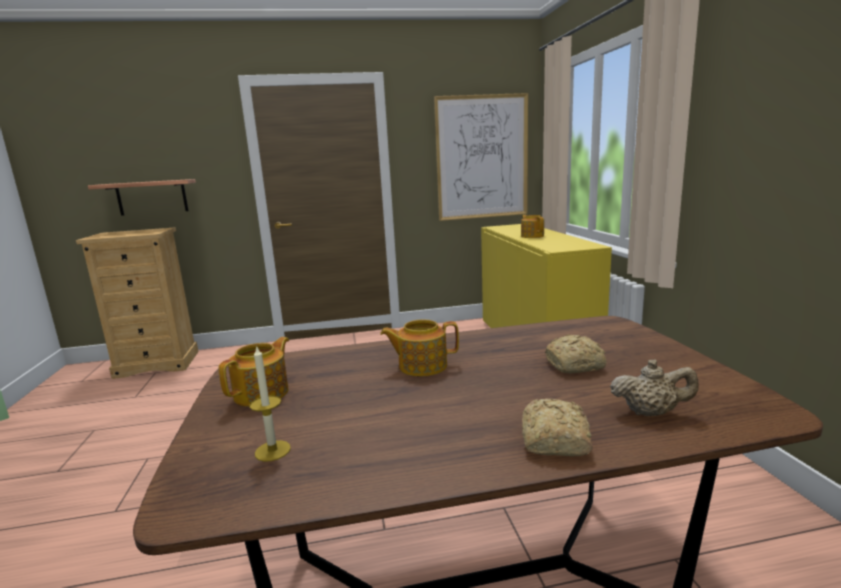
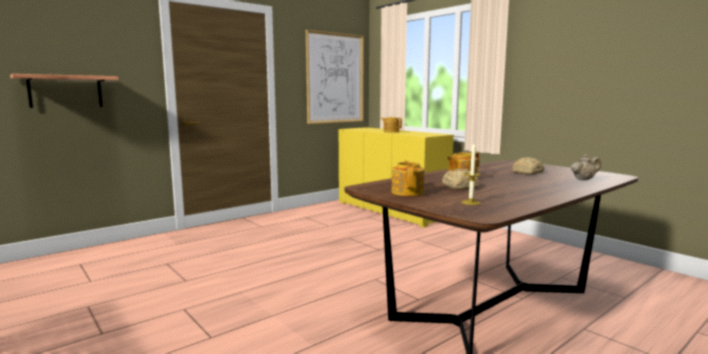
camera: 30 degrees left, 5 degrees down
beige dresser [76,227,199,379] -> none
bread [522,398,593,456] -> bread moved to [442,169,480,190]

